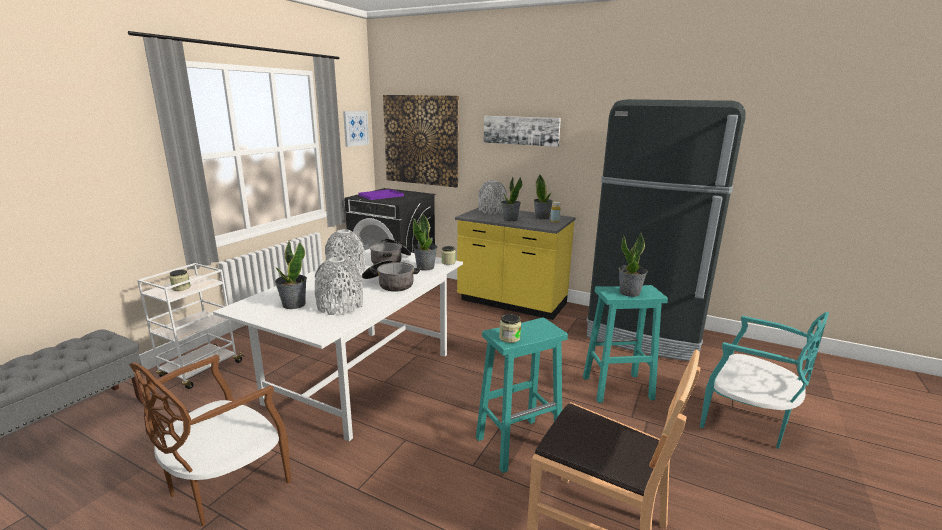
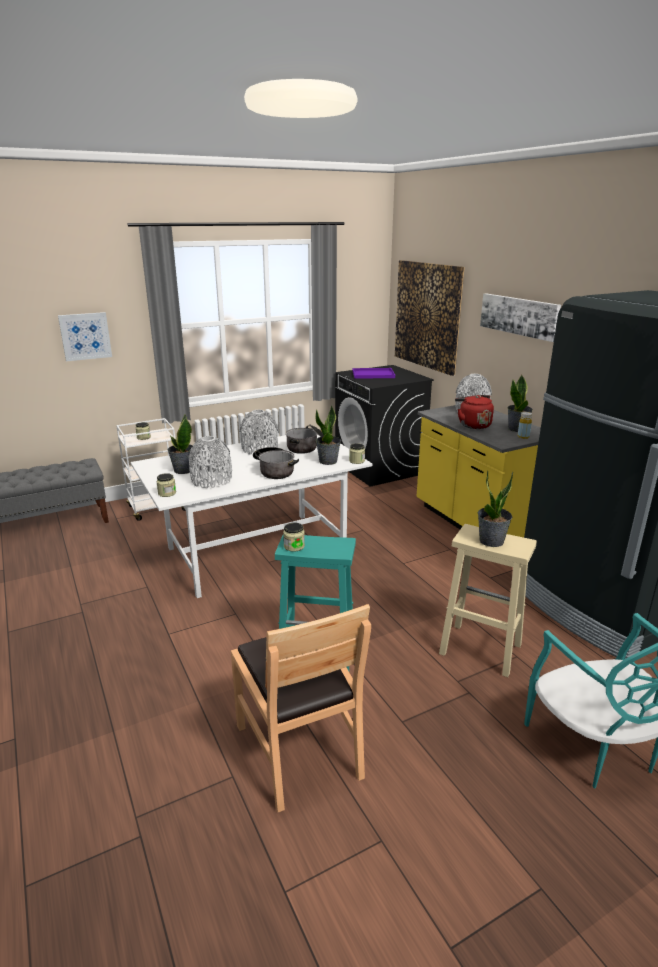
camera: 35 degrees right, 5 degrees up
brown chair [129,355,291,527] -> none
picture [343,111,369,147] -> picture moved to [58,312,112,361]
potted plant [501,177,522,221] -> red kettle [455,395,494,429]
turquoise stool [583,285,668,403] -> beige stool [439,524,537,677]
none -> jar [157,473,176,497]

